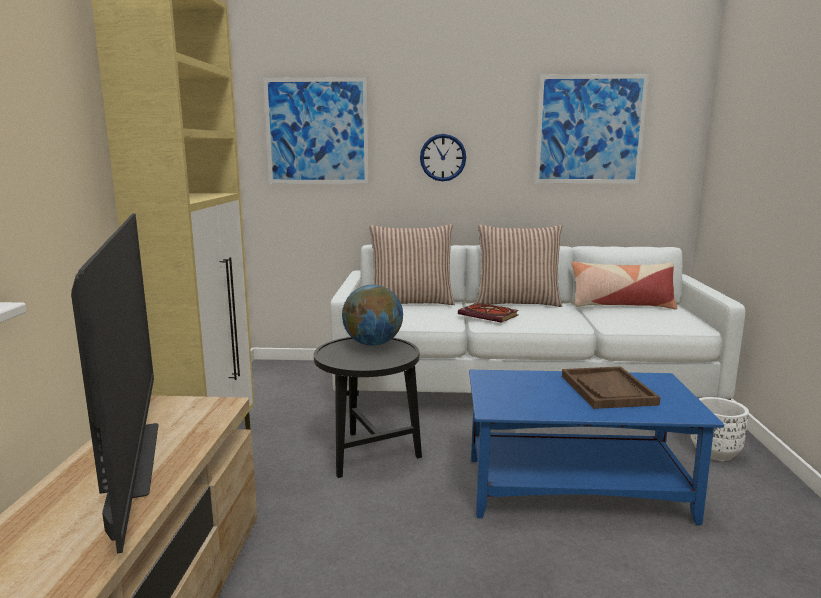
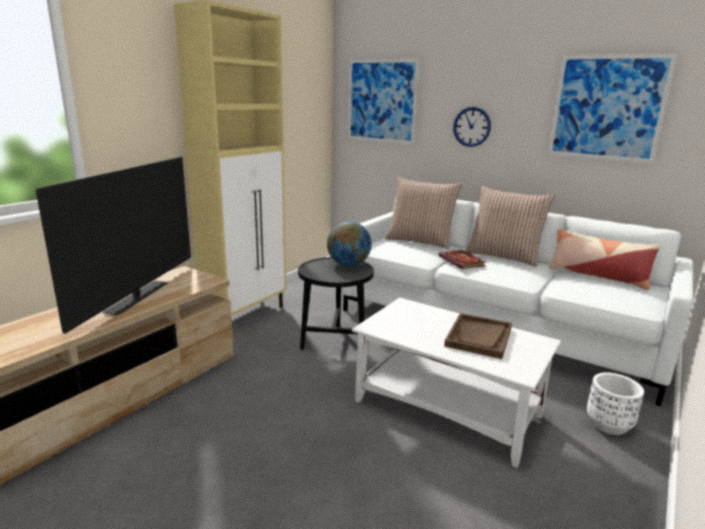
camera: 30 degrees right, 5 degrees up
blue coffee table [469,370,724,525] -> white coffee table [352,298,561,468]

